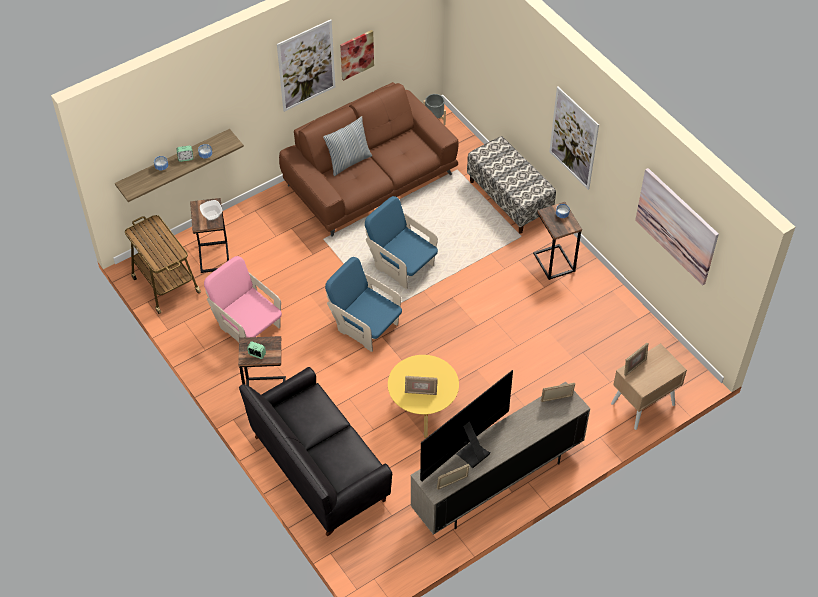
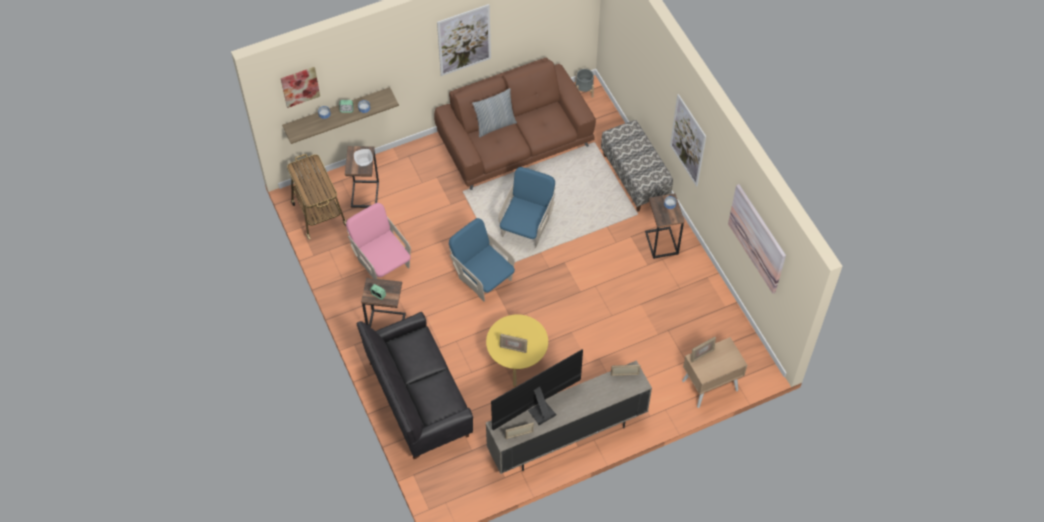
camera: 10 degrees right, 5 degrees up
picture [340,30,374,81] -> picture moved to [281,67,320,108]
blue armchair [365,196,438,289] -> blue armchair turned 60 degrees clockwise [498,167,555,248]

